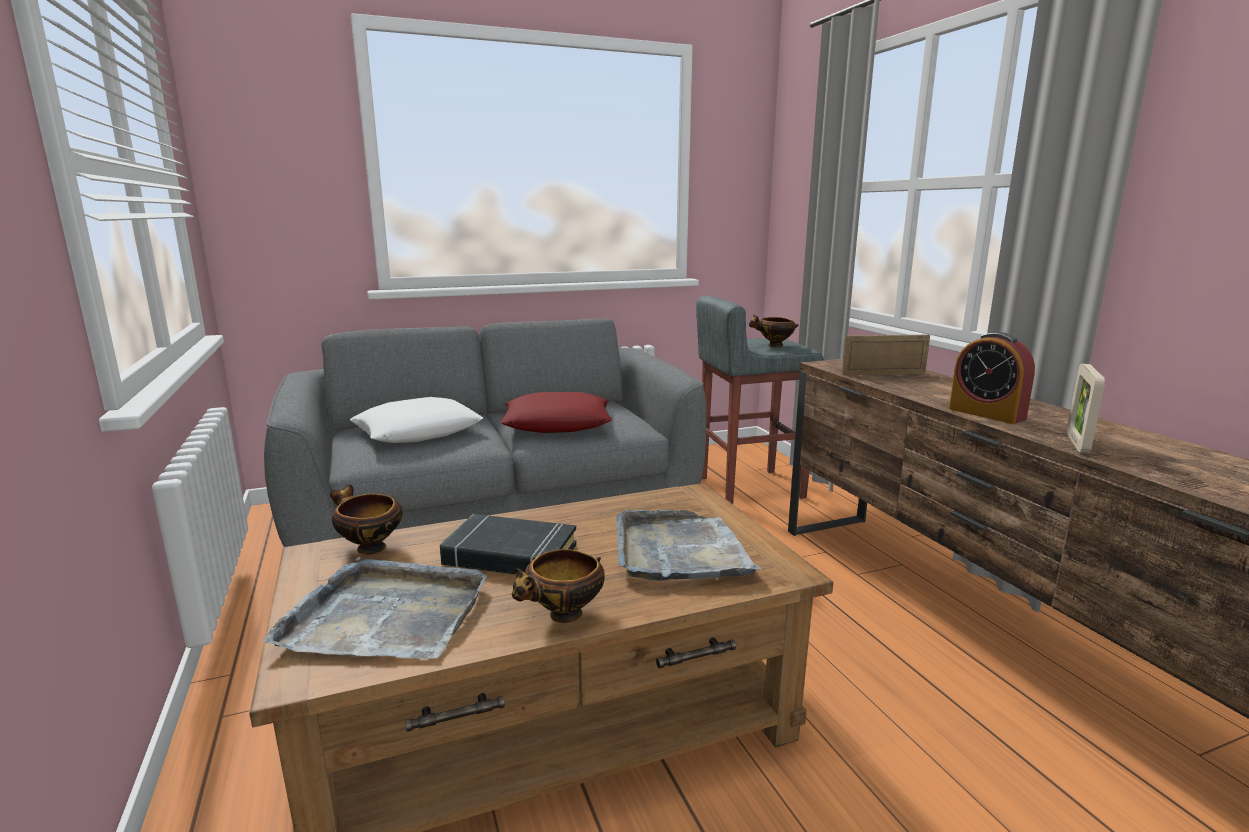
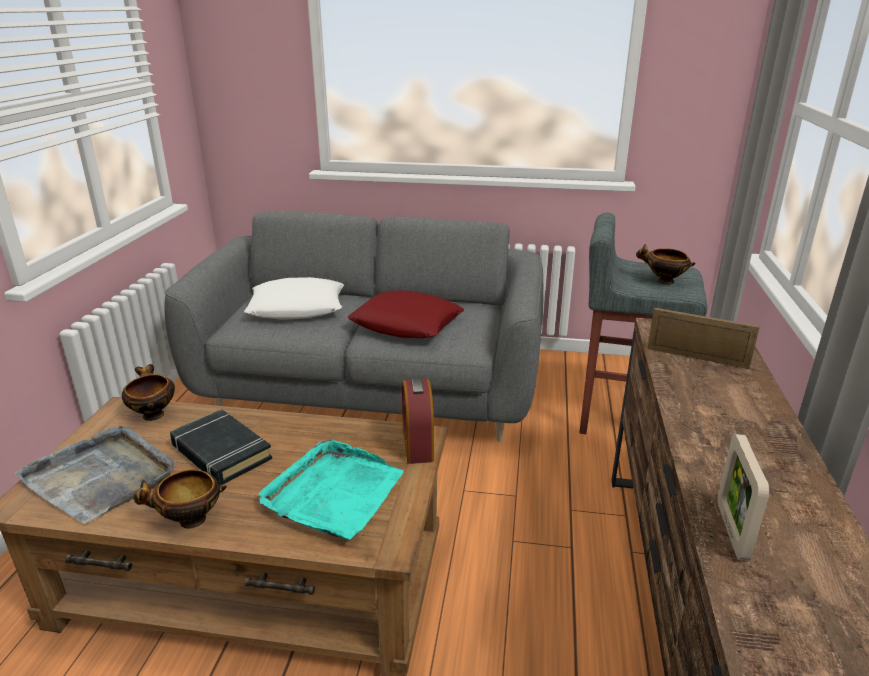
camera: 30 degrees right, 10 degrees up
grey tray [617,509,761,581] -> turquoise tray [259,440,404,540]
alarm clock [949,332,1035,424] -> alarm clock moved to [402,376,434,464]
picture frame [1067,364,1105,454] -> picture frame turned 45 degrees counterclockwise [717,434,770,560]

